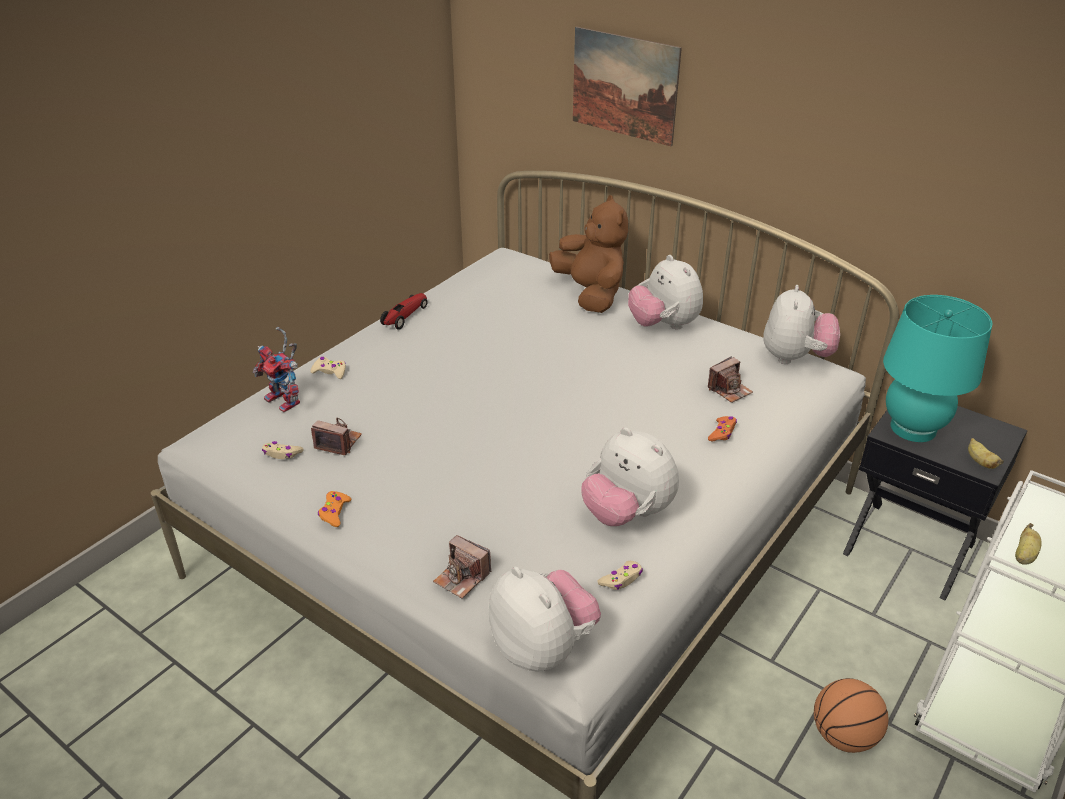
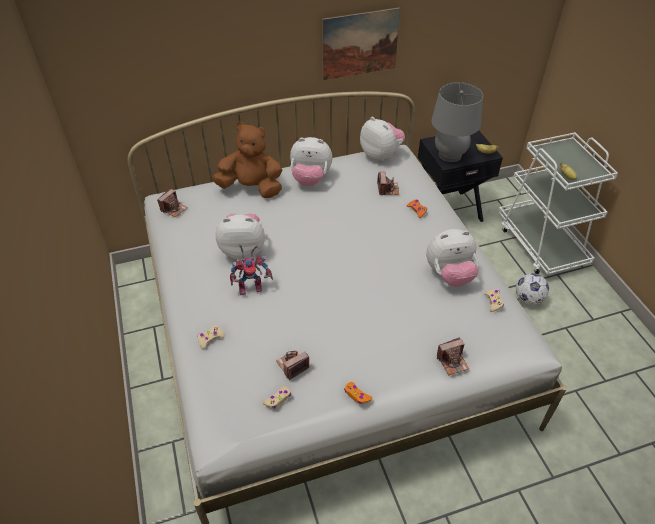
camera: 55 degrees left, 10 degrees up
toy robot [253,327,300,412] -> toy robot moved to [230,244,273,295]
toy car [380,293,428,330] -> none
plush toy [489,566,601,671] -> plush toy moved to [215,213,265,260]
picture [573,26,682,146] -> picture moved to [322,7,400,80]
basketball [814,678,888,753] -> football [516,273,549,305]
turquoise table lamp [883,295,992,442] -> grey table lamp [432,82,483,162]
none -> camera [157,189,188,217]

